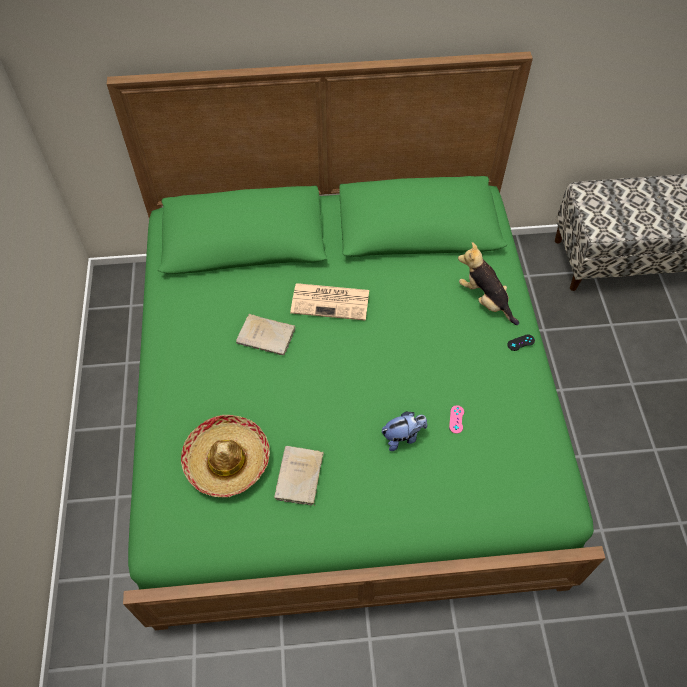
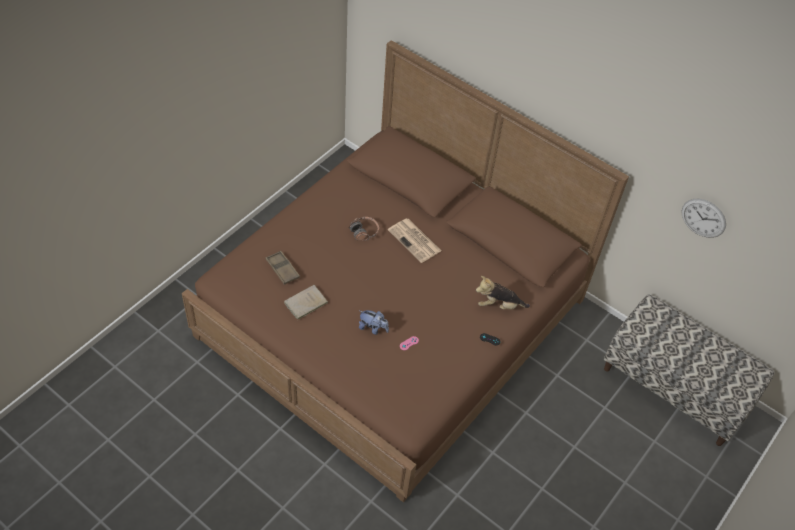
camera: 40 degrees right, 5 degrees down
green bed [107,52,605,630] -> brown bed [182,40,629,502]
hat [181,415,270,497] -> brown tray [266,251,300,285]
beige book [236,314,296,355] -> headphones [349,217,379,241]
plush toy [458,242,519,325] -> plush toy turned 90 degrees counterclockwise [476,276,530,309]
none -> wall clock [682,199,726,238]

